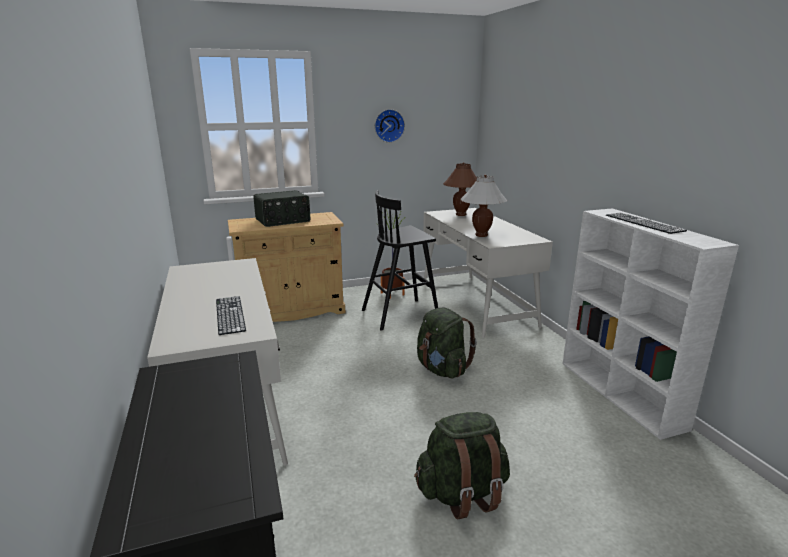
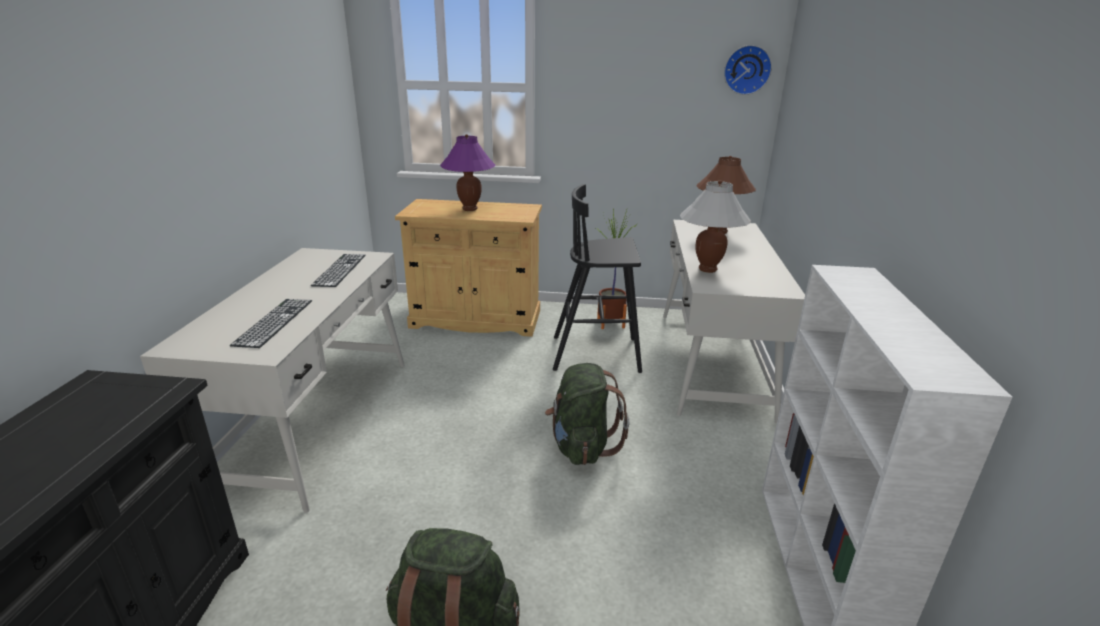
camera: 25 degrees right, 5 degrees up
radio [253,190,310,227] -> purple table lamp [440,134,496,211]
wall clock [375,109,405,143] -> wall clock moved to [724,45,772,95]
keyboard [606,213,687,234] -> keyboard moved to [311,254,366,287]

